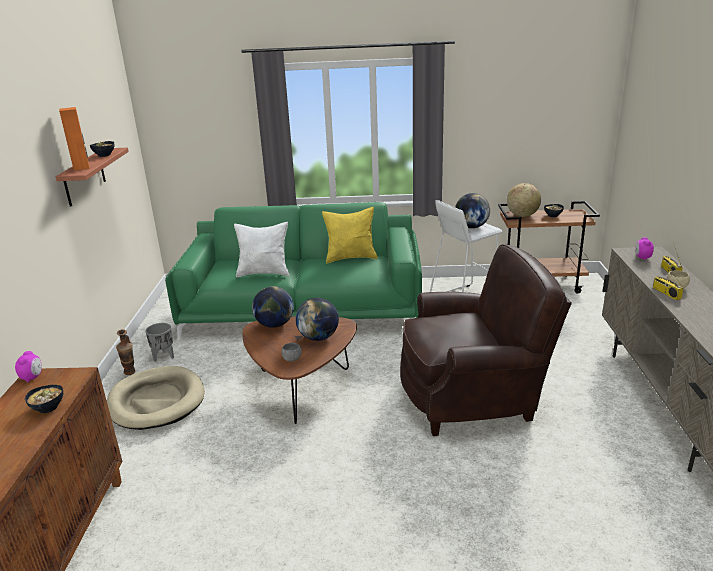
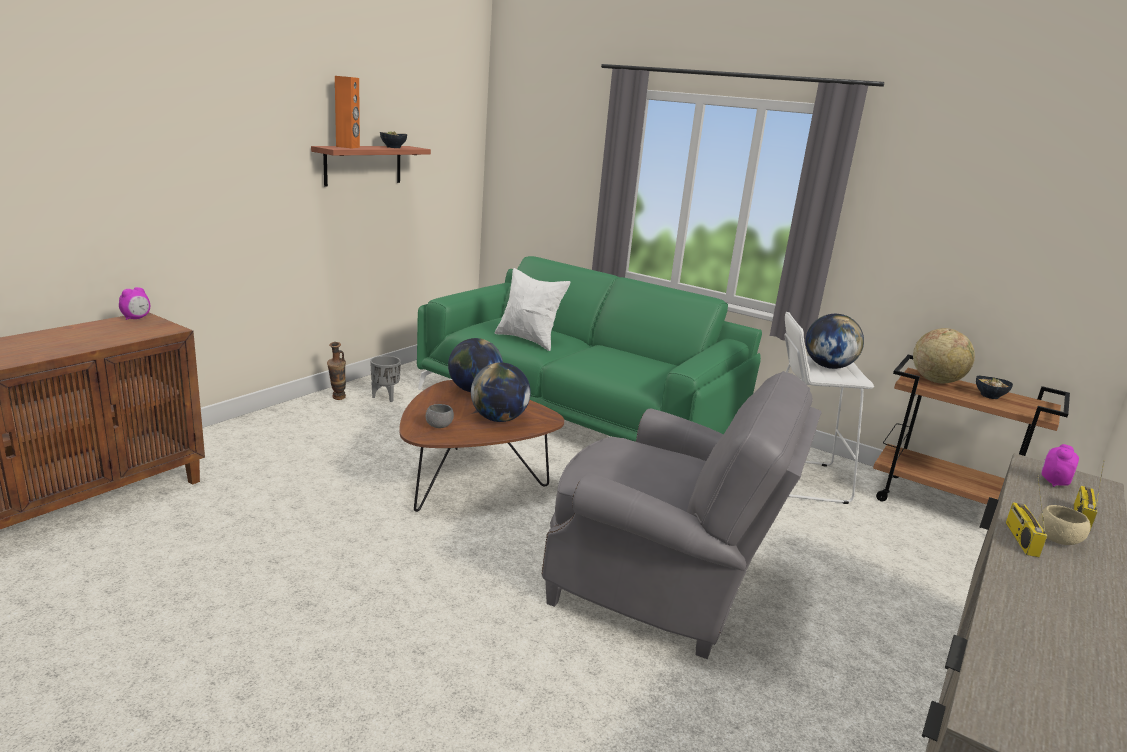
camera: 30 degrees right, 5 degrees down
bowl [25,385,63,413] -> none
beige dog bed [107,366,205,430] -> none
yellow pillow [322,207,378,263] -> none
brown armchair [400,244,572,436] -> grey armchair [542,371,822,659]

